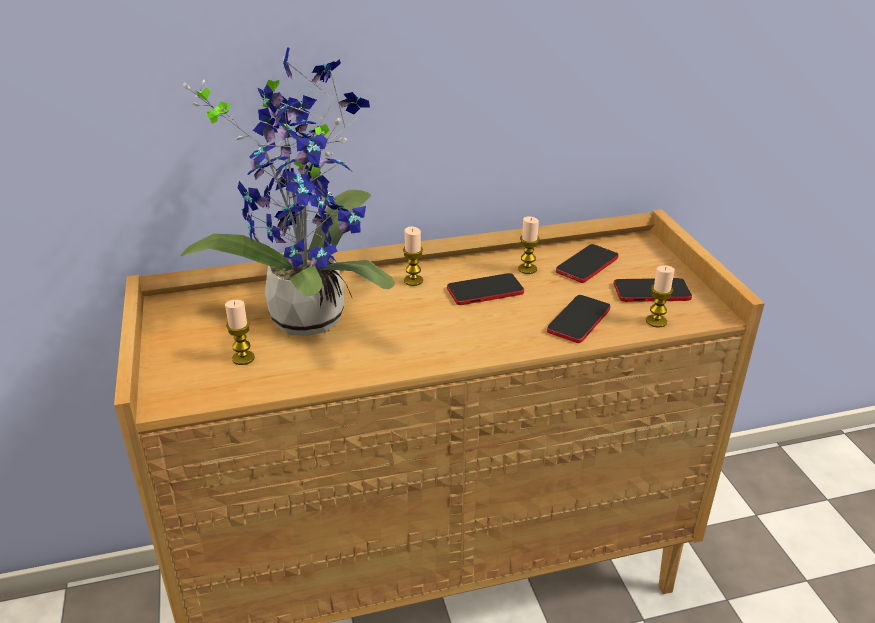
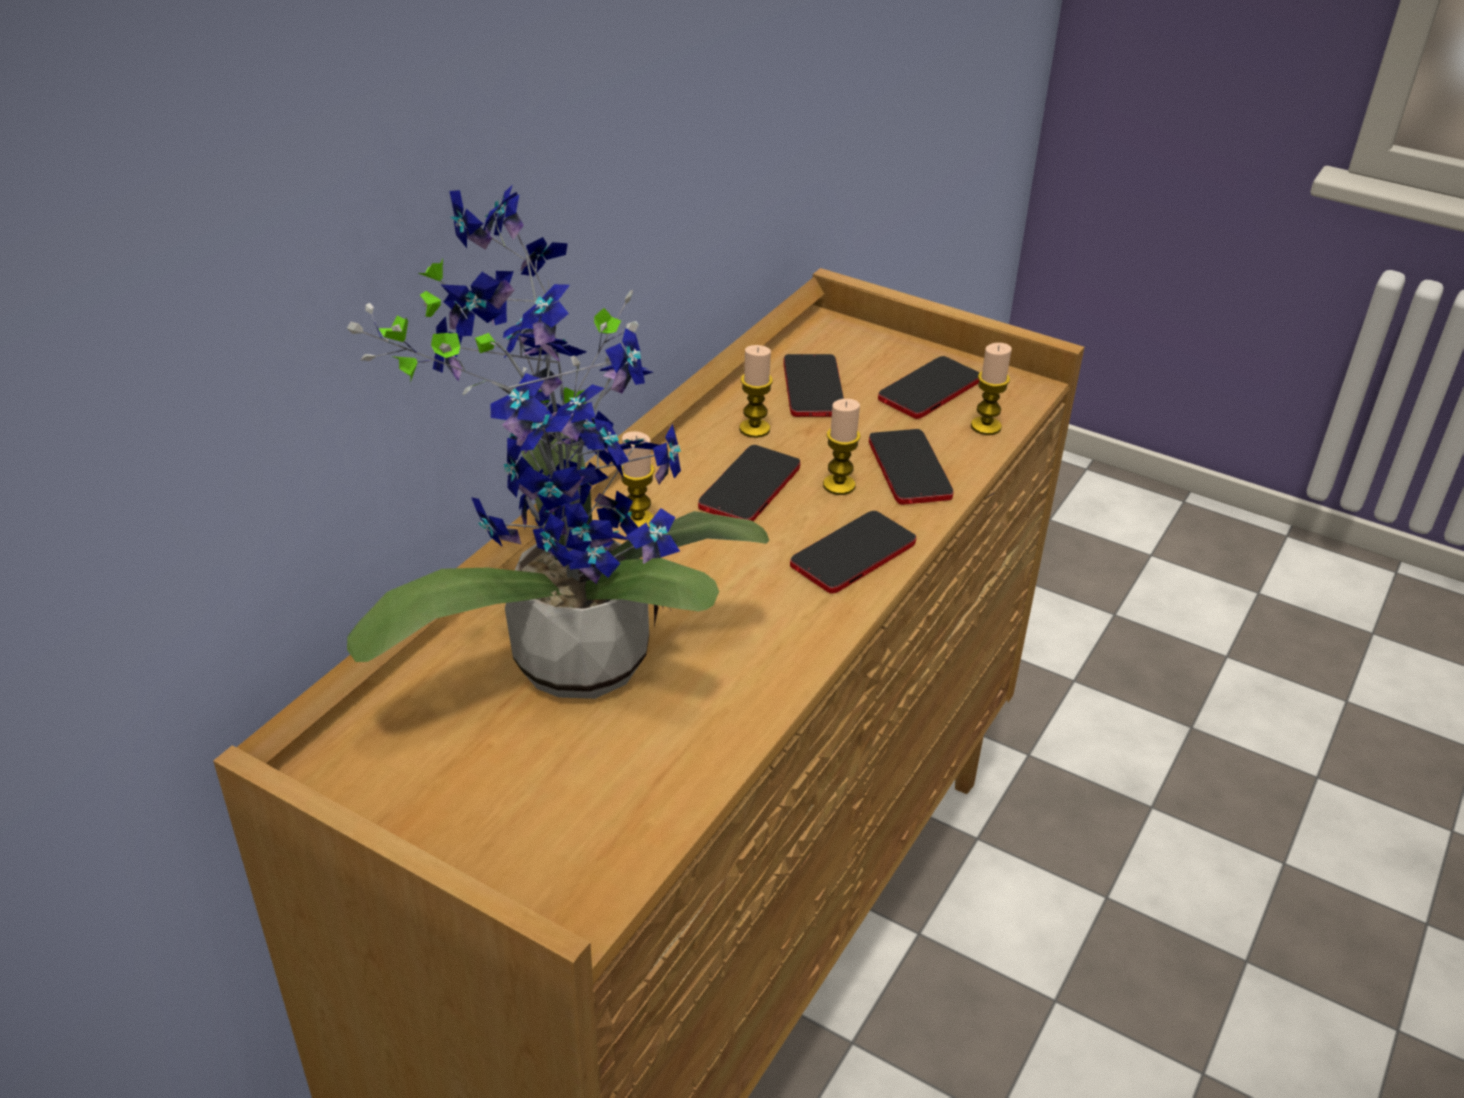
camera: 45 degrees left, 5 degrees up
candle [225,300,255,365] -> candle moved to [823,399,861,495]
none -> phone [790,511,916,593]

